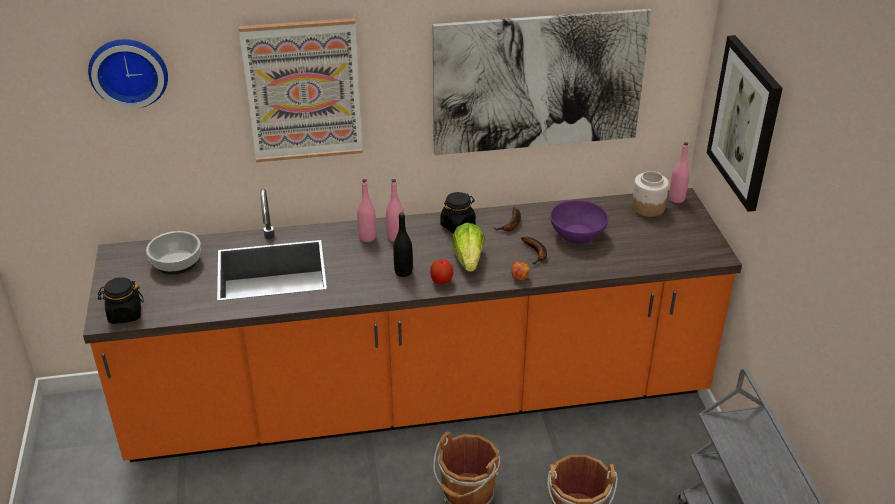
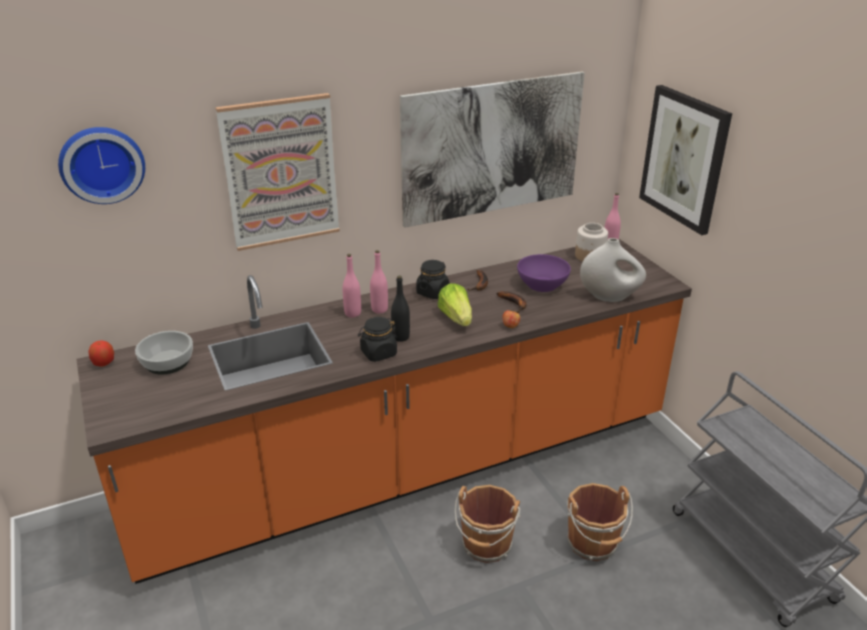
camera: 15 degrees left, 5 degrees down
black jar [98,277,144,324] -> black jar moved to [358,317,397,362]
apple [430,259,454,285] -> apple moved to [88,340,114,367]
none -> white vase [580,238,646,302]

